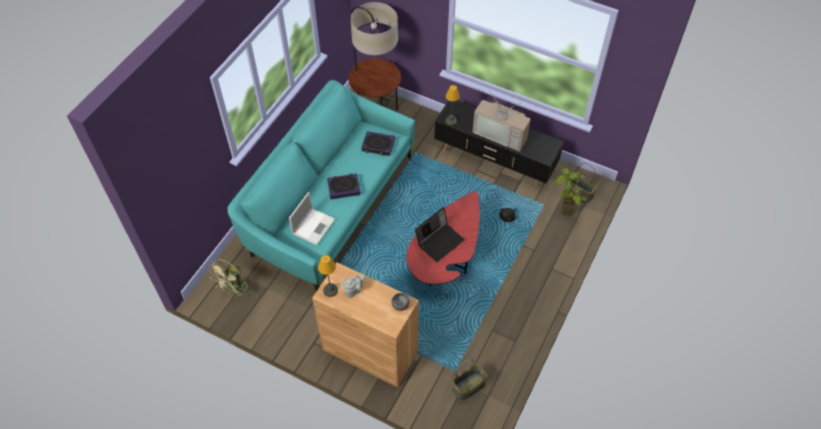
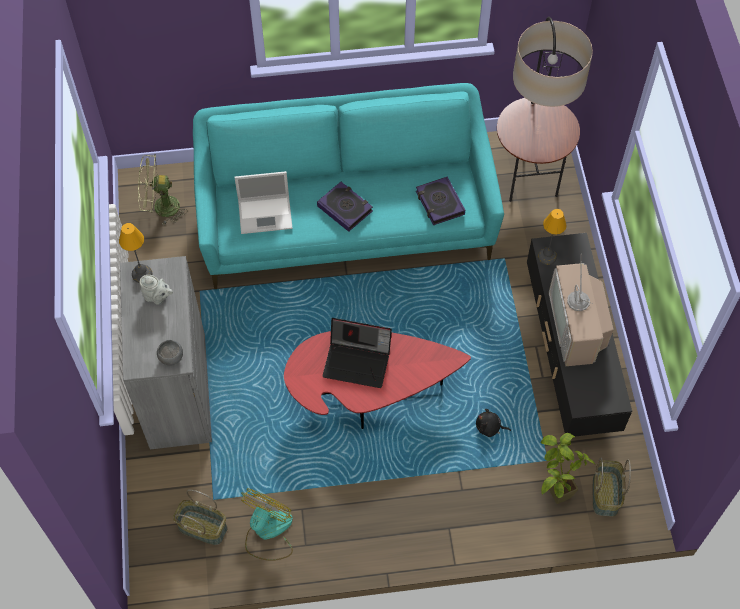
camera: 55 degrees right, 5 degrees up
brown cabinet [312,262,419,387] -> grey cabinet [120,256,212,449]
none -> fan [241,488,293,561]

